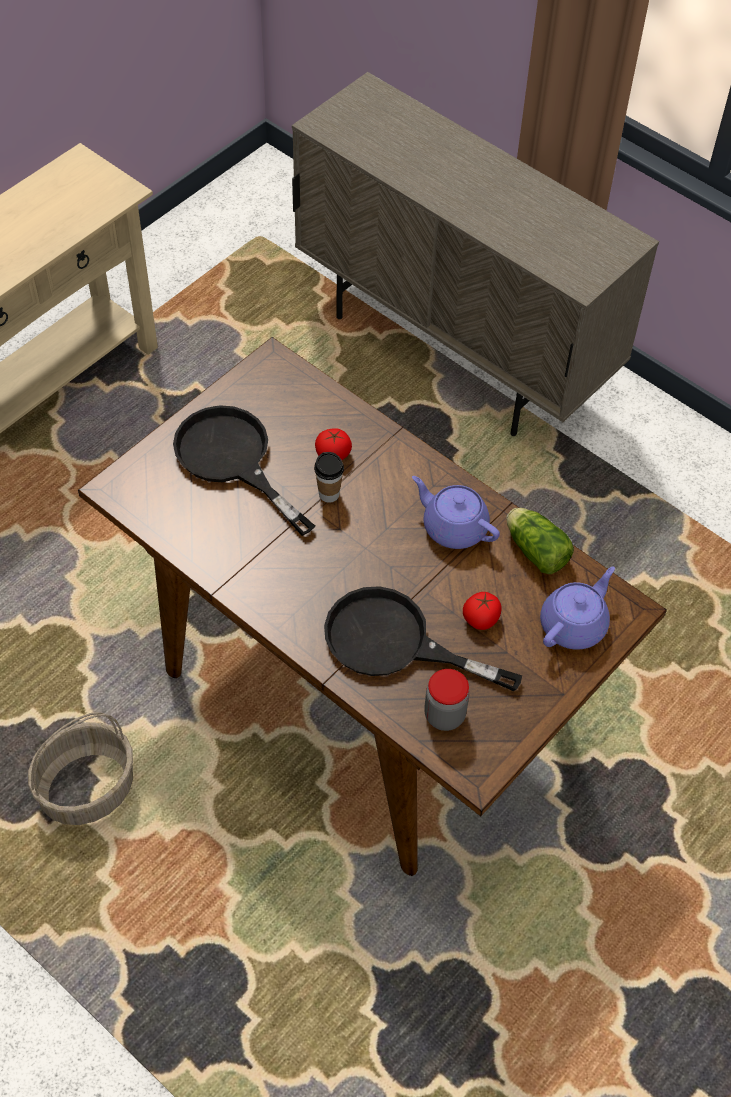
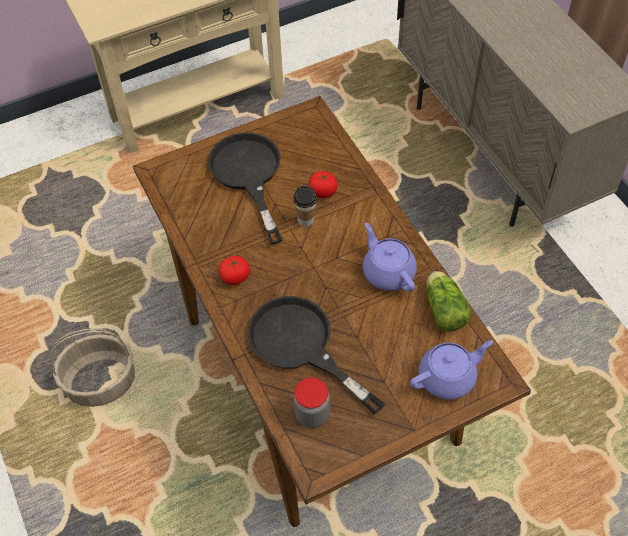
camera: 25 degrees right, 0 degrees up
tomato [463,592,502,630] -> tomato moved to [219,256,250,285]

